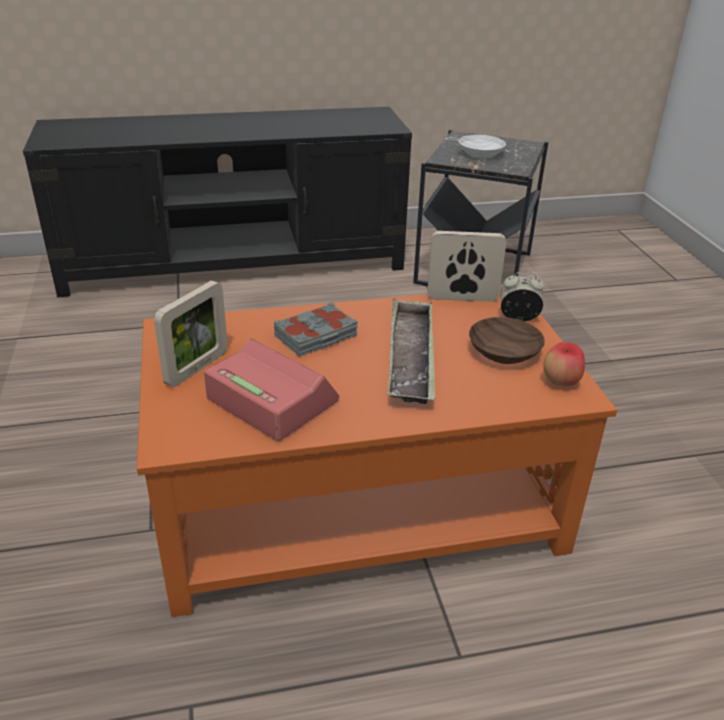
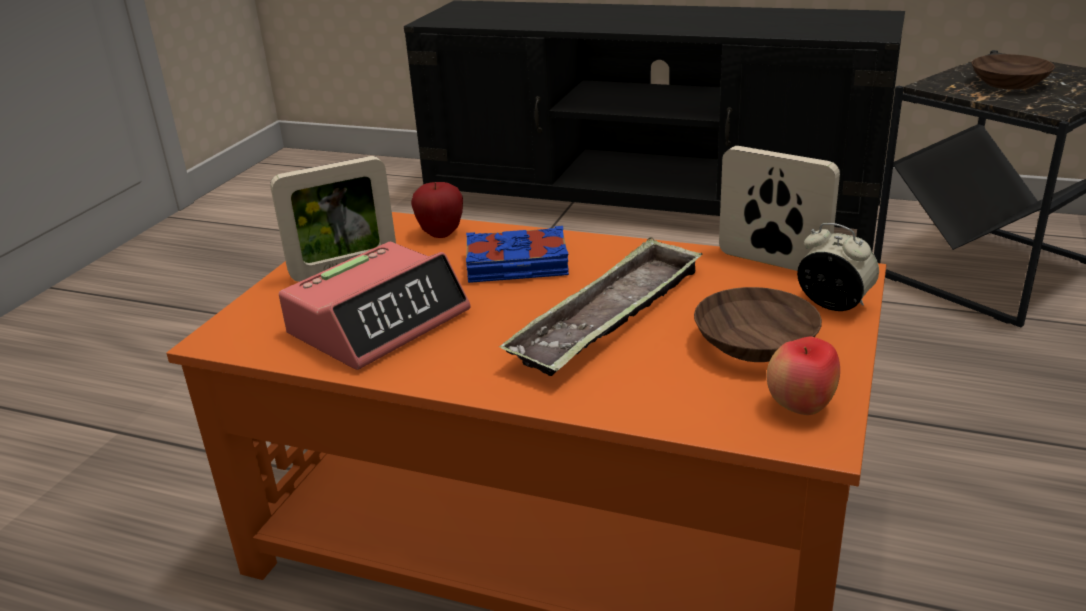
camera: 35 degrees right, 5 degrees down
alarm clock [204,338,339,441] -> alarm clock turned 60 degrees clockwise [279,242,471,370]
grey book [274,302,358,357] -> blue book [466,226,569,283]
white bowl [459,135,506,158] -> brown bowl [972,54,1055,90]
none -> apple [411,182,463,238]

